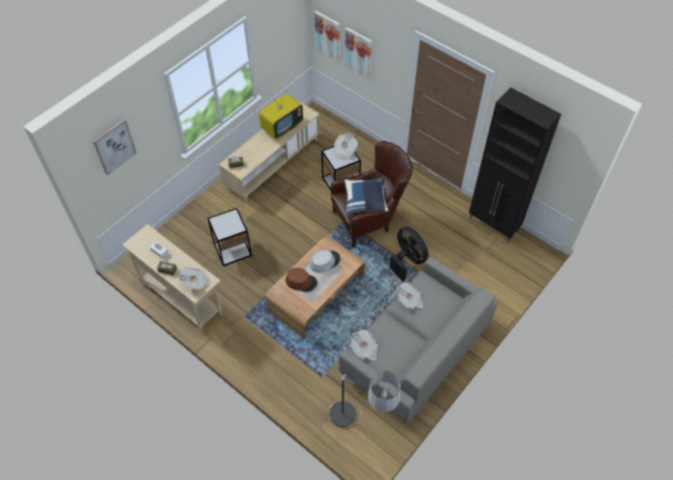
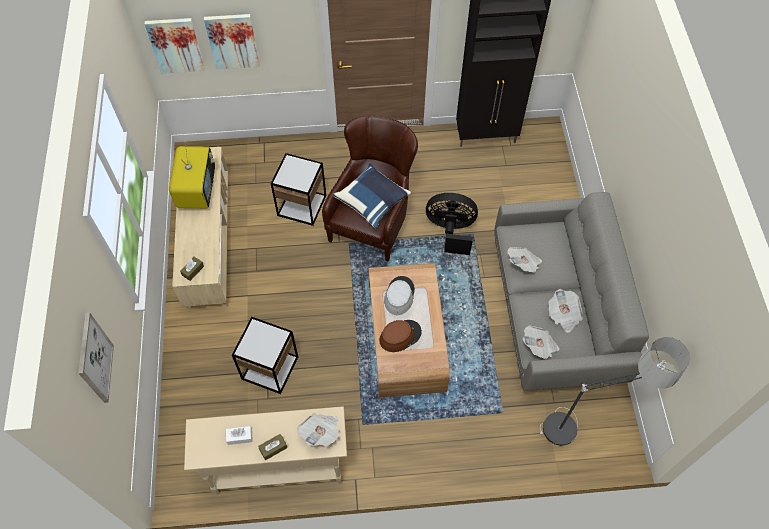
camera: 45 degrees left, 5 degrees up
newspaper [334,133,358,160] -> newspaper moved to [548,289,583,333]

